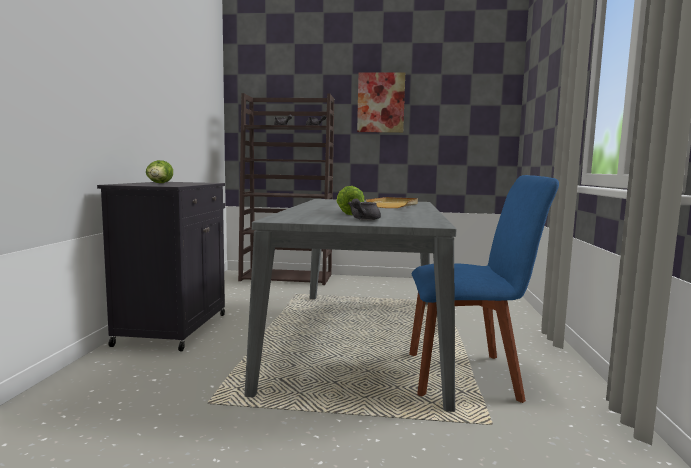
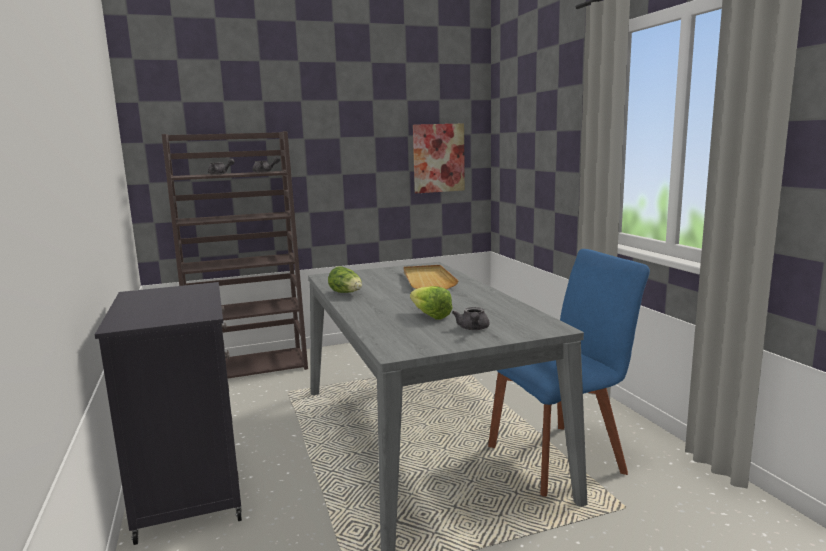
camera: 25 degrees left, 5 degrees up
lettuce [146,160,173,183] -> lettuce moved to [328,266,362,293]
picture [357,72,405,133] -> picture moved to [413,123,465,193]

